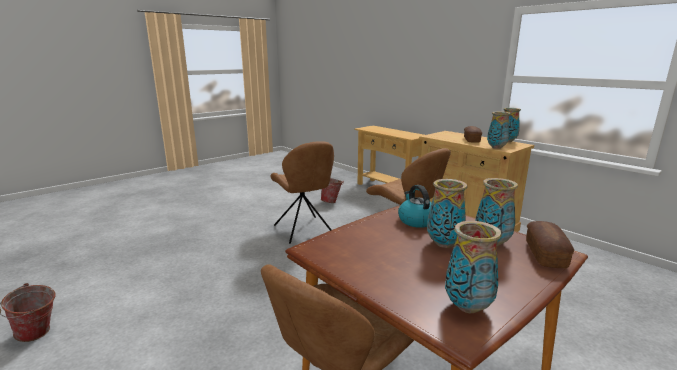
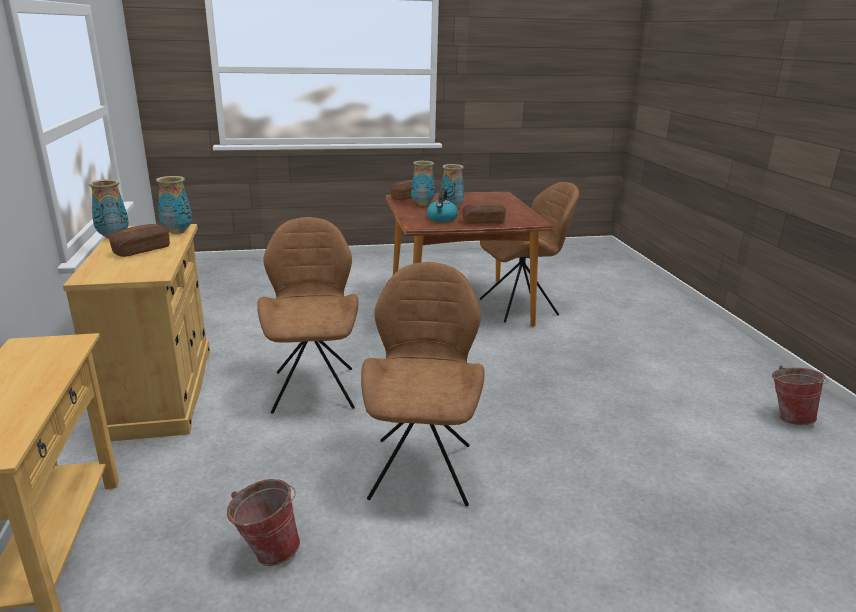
camera: 150 degrees left, 5 degrees up
vase [445,221,502,313] -> none
none -> bread [462,203,506,224]

